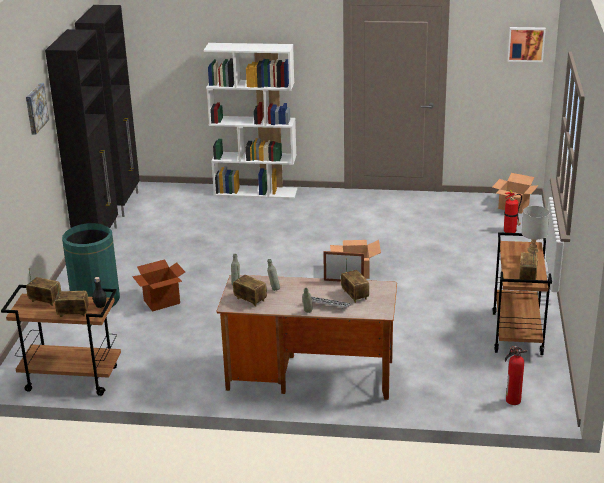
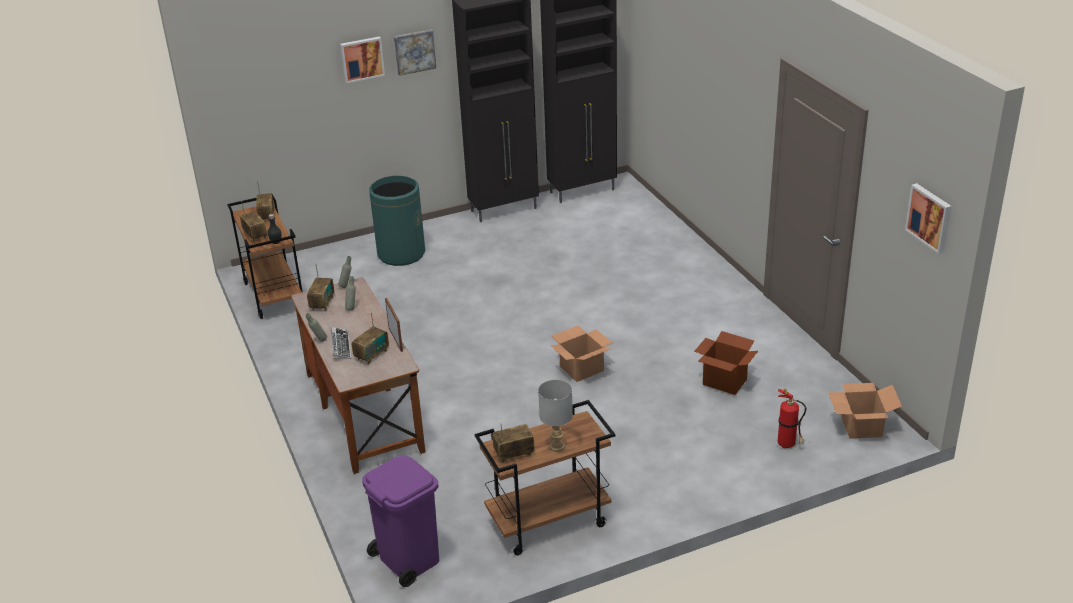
camera: 60 degrees right, 5 degrees up
cardboard box [132,259,185,312] -> cardboard box moved to [694,331,758,395]
white bookcase [204,43,297,199] -> none
fire extinguisher [505,346,527,405] -> purple trash can [362,456,439,587]
none -> picture [340,37,385,83]

